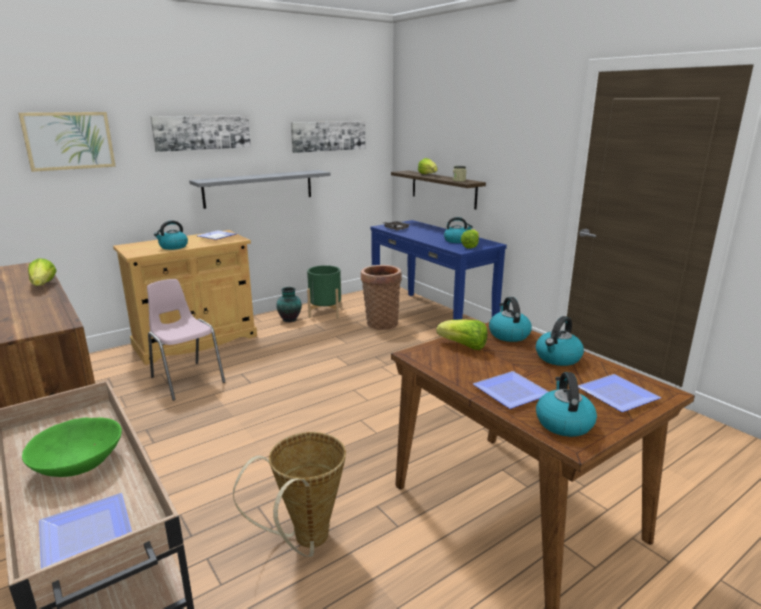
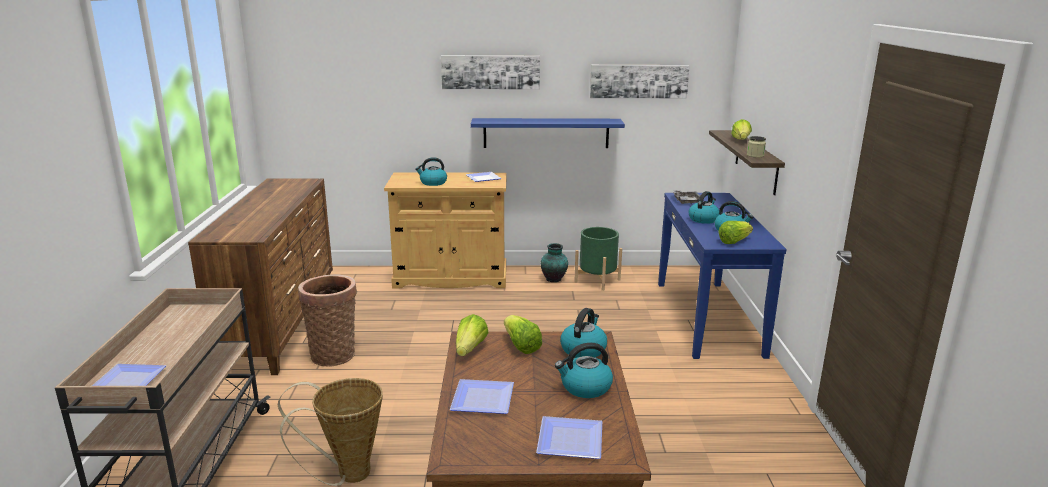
camera: 35 degrees right, 0 degrees up
picture [19,112,116,172] -> none
green bowl [22,417,122,477] -> none
lettuce [28,258,57,286] -> lettuce moved to [456,314,489,356]
pink chair [147,279,225,401] -> none
grey shelf [189,170,331,209] -> blue shelf [471,118,625,148]
basket [361,265,402,330] -> basket moved to [298,274,357,367]
kettle [536,372,597,437] -> kettle moved to [688,191,720,224]

